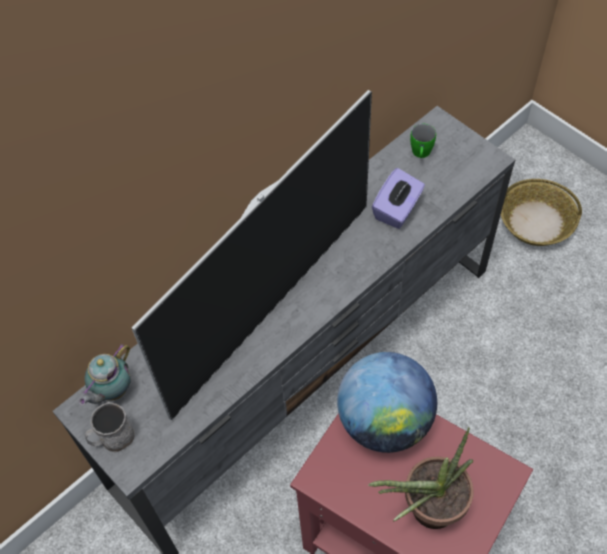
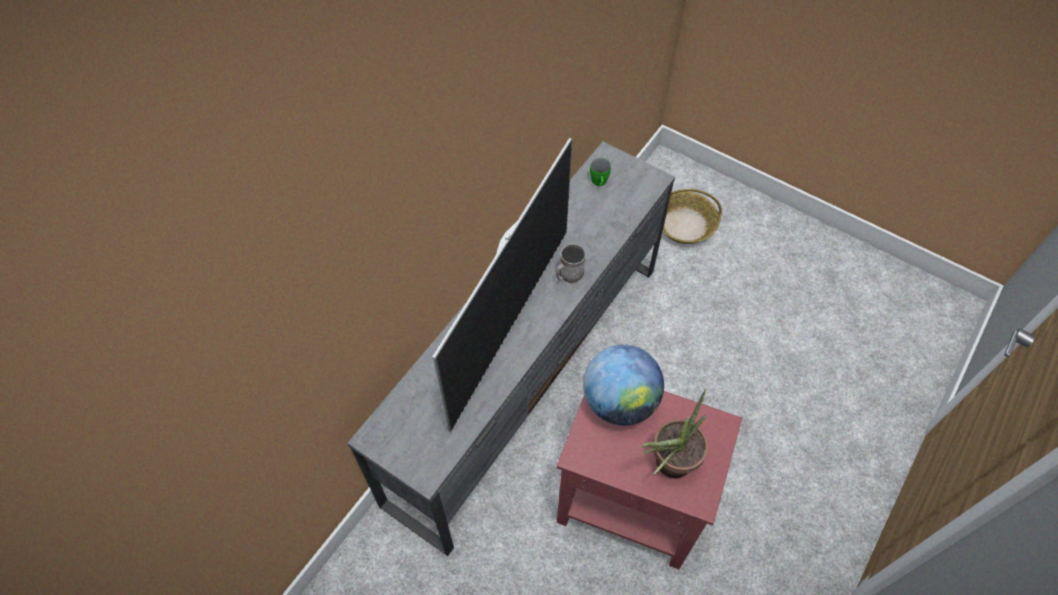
camera: 15 degrees left, 0 degrees up
teapot [78,344,131,406] -> none
grey mug [85,402,135,452] -> grey mug moved to [556,244,586,284]
purple tissue box [372,168,425,229] -> none

